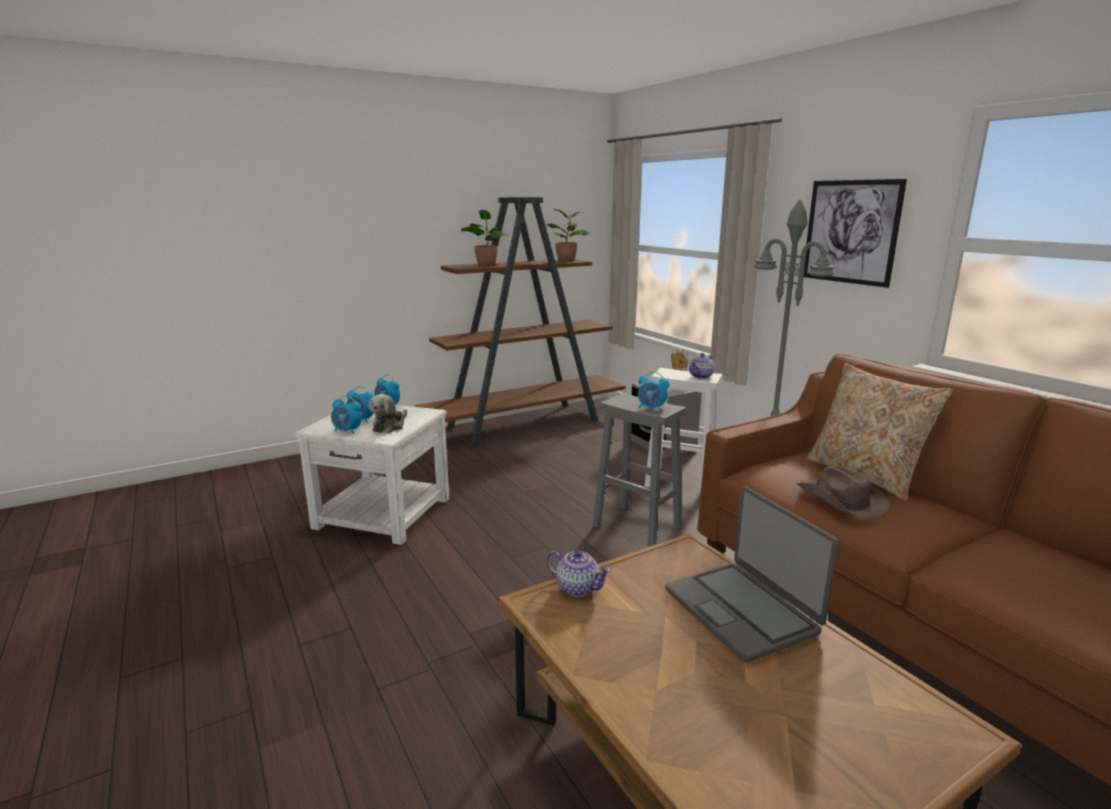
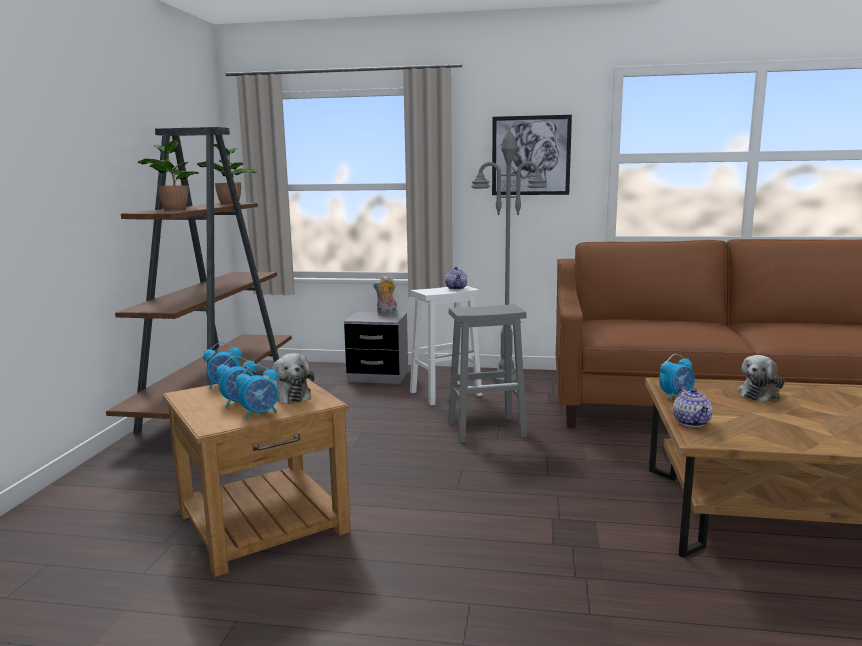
camera: 50 degrees left, 5 degrees down
white side table [294,405,449,545] -> brown side table [163,375,351,577]
teapot [546,550,611,596] -> teapot turned 105 degrees clockwise [673,388,712,427]
alarm clock [638,371,670,412] -> alarm clock moved to [659,354,695,400]
laptop [665,486,838,662] -> plush toy [738,355,785,402]
brown hat [796,465,890,519] -> none
beige pillow [806,363,953,501] -> none

